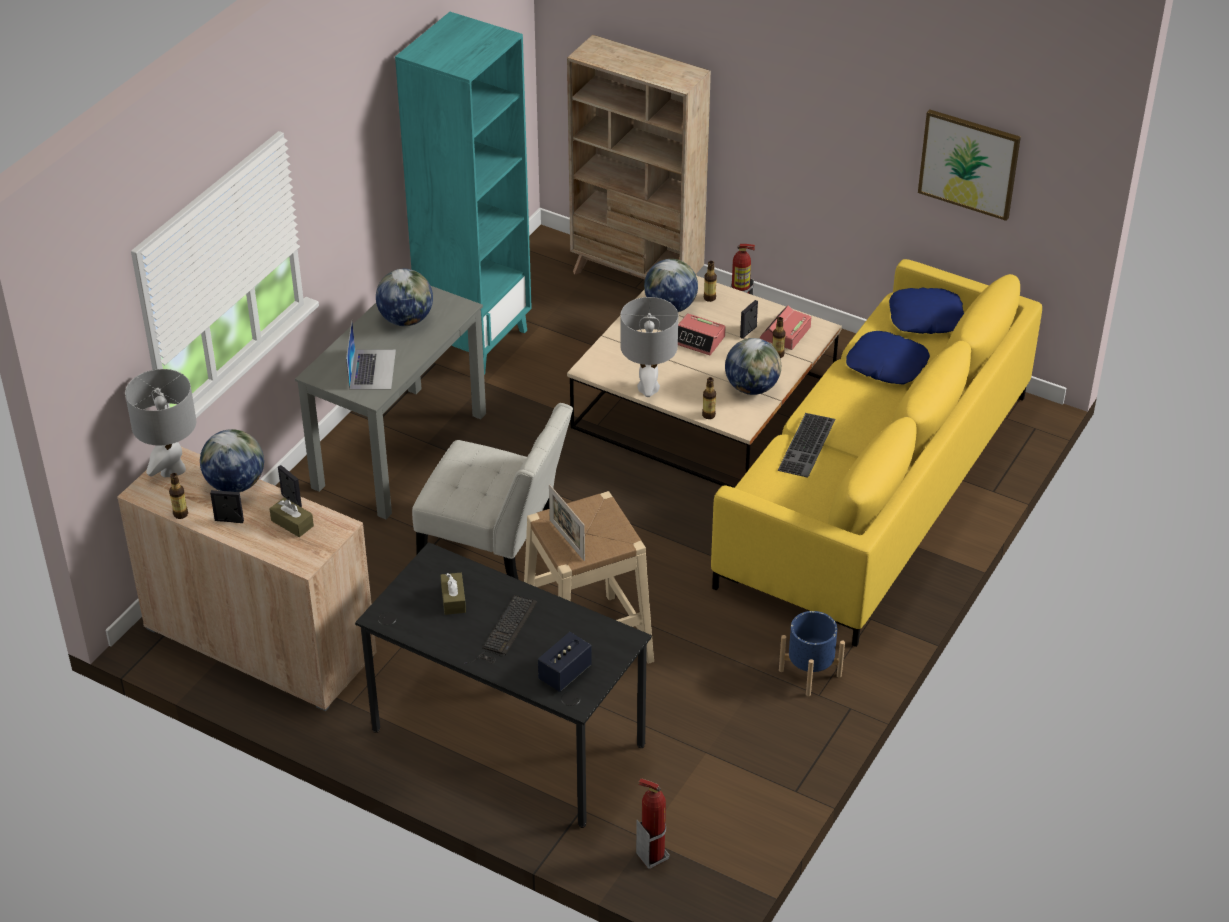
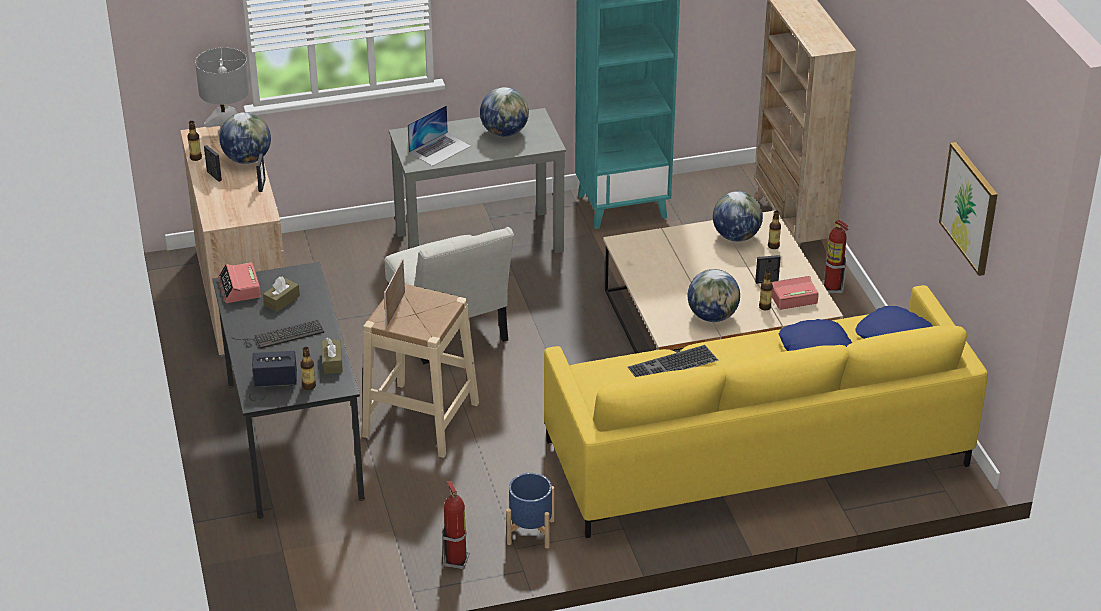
camera: 45 degrees right, 5 degrees down
brown tissue box [269,498,314,537] -> brown tissue box moved to [322,338,343,374]
grey table lamp [620,297,678,397] -> none
fire extinguisher [636,778,670,869] -> fire extinguisher moved to [442,481,469,569]
alarm clock [678,313,726,355] -> alarm clock moved to [218,263,261,303]
bottle [702,377,716,419] -> bottle moved to [300,347,316,390]

